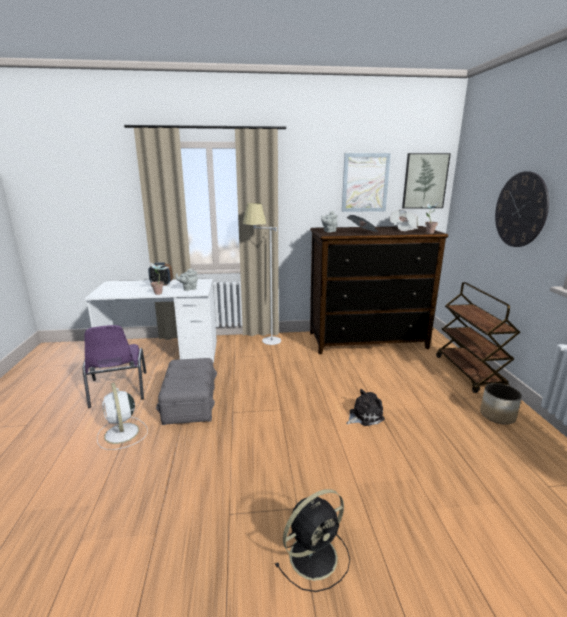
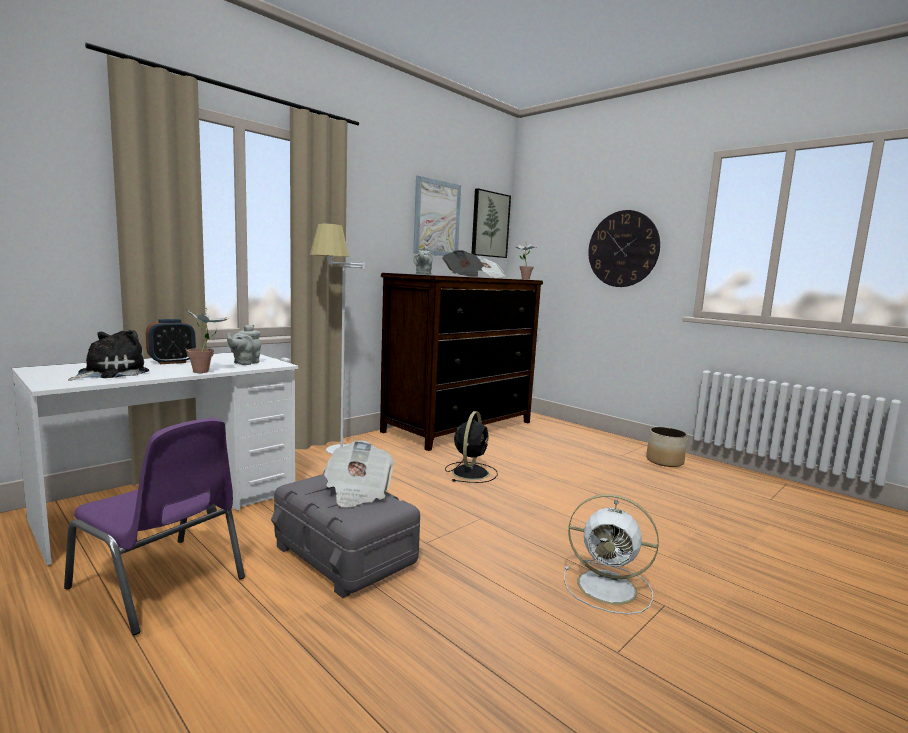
camera: 40 degrees left, 10 degrees down
white fan [97,382,148,450] -> white fan moved to [564,494,659,615]
black fan [275,489,350,592] -> black fan moved to [445,411,498,483]
plush toy [346,389,385,426] -> plush toy moved to [68,330,149,381]
brown cart [436,282,520,393] -> none
none -> newspaper [323,440,394,508]

